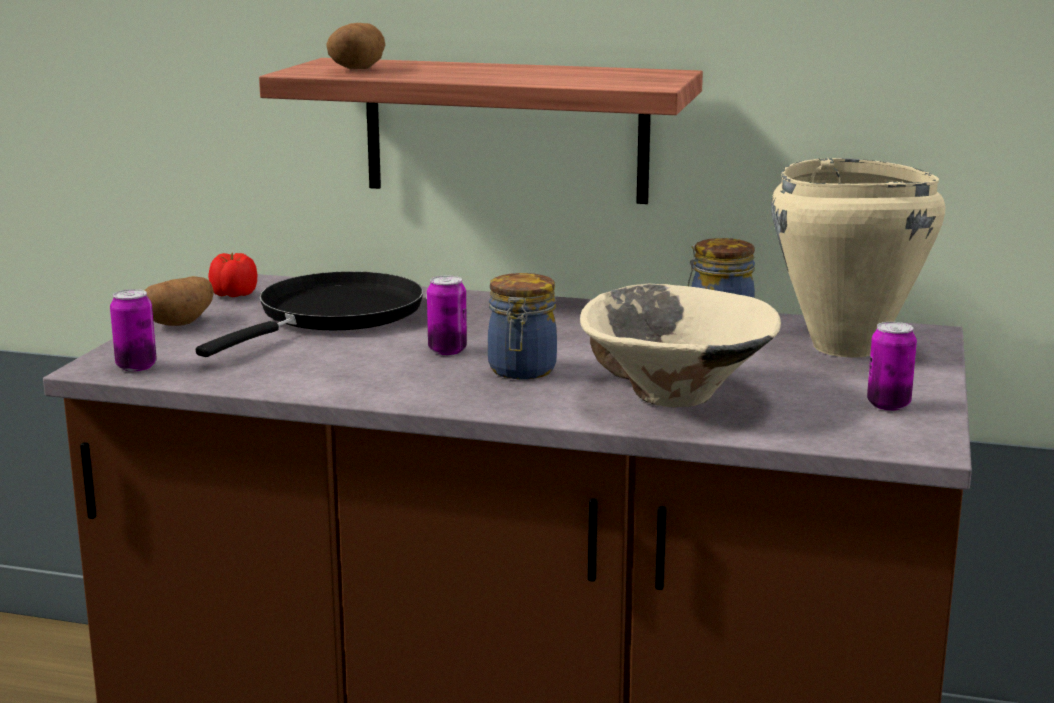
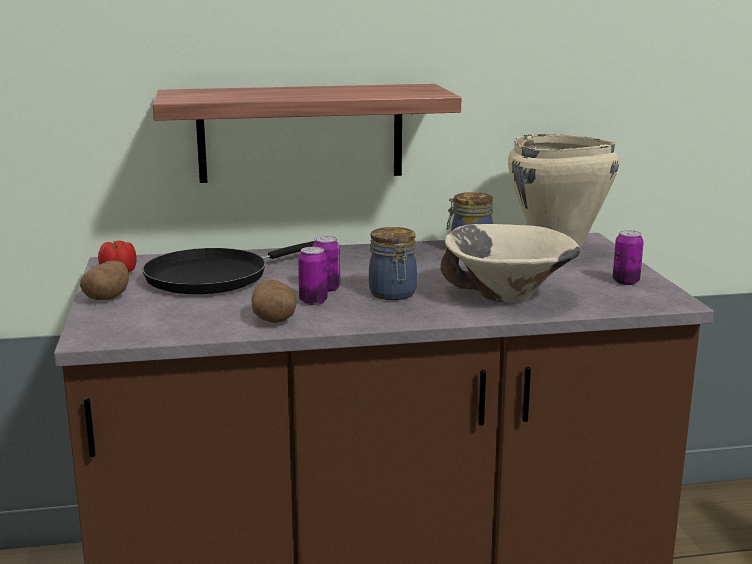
camera: 25 degrees left, 0 degrees up
can [110,289,157,372] -> can moved to [298,247,328,305]
black frying pan [196,271,423,357] -> black frying pan turned 135 degrees counterclockwise [142,241,315,294]
potato [326,23,385,69] -> potato moved to [251,280,296,323]

